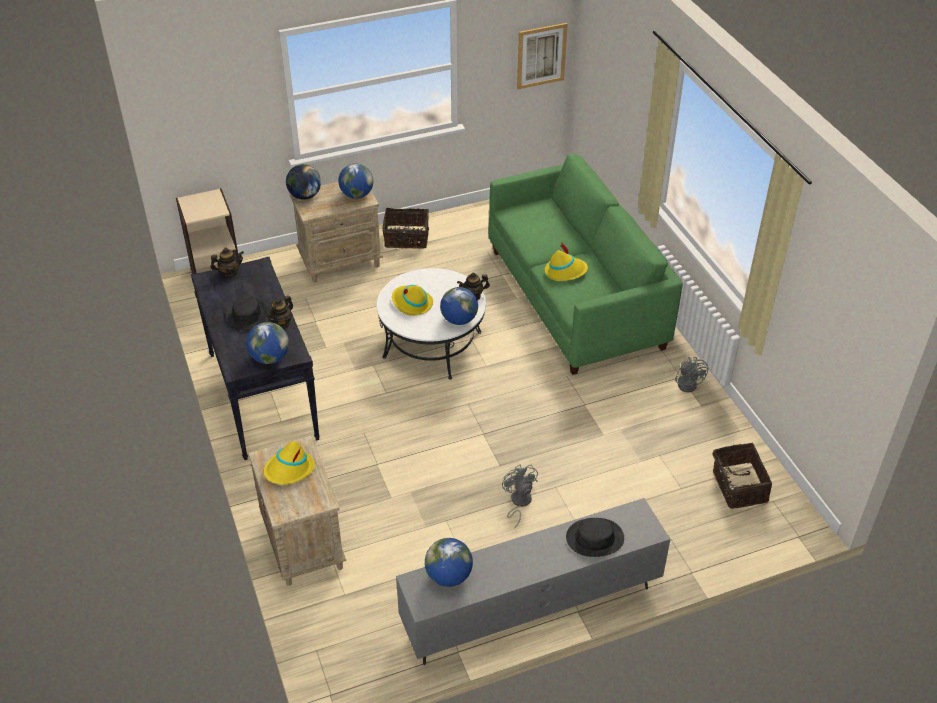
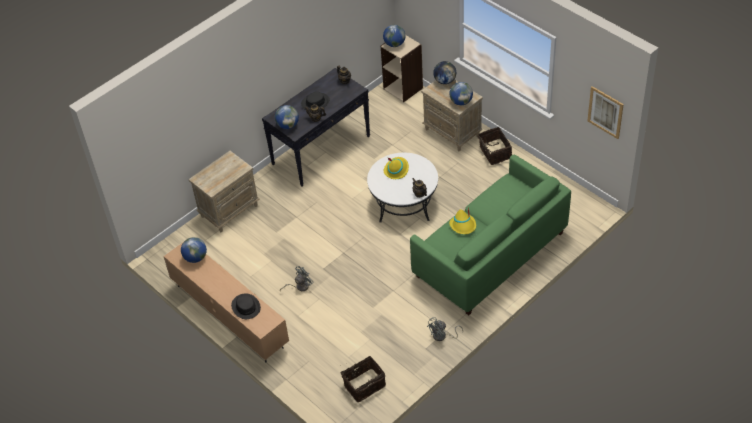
camera: 70 degrees right, 5 degrees up
yellow hat [264,441,315,485] -> none
grey tv stand [396,498,670,665] -> brown tv stand [163,242,289,363]
globe [440,287,478,325] -> globe moved to [383,25,405,47]

